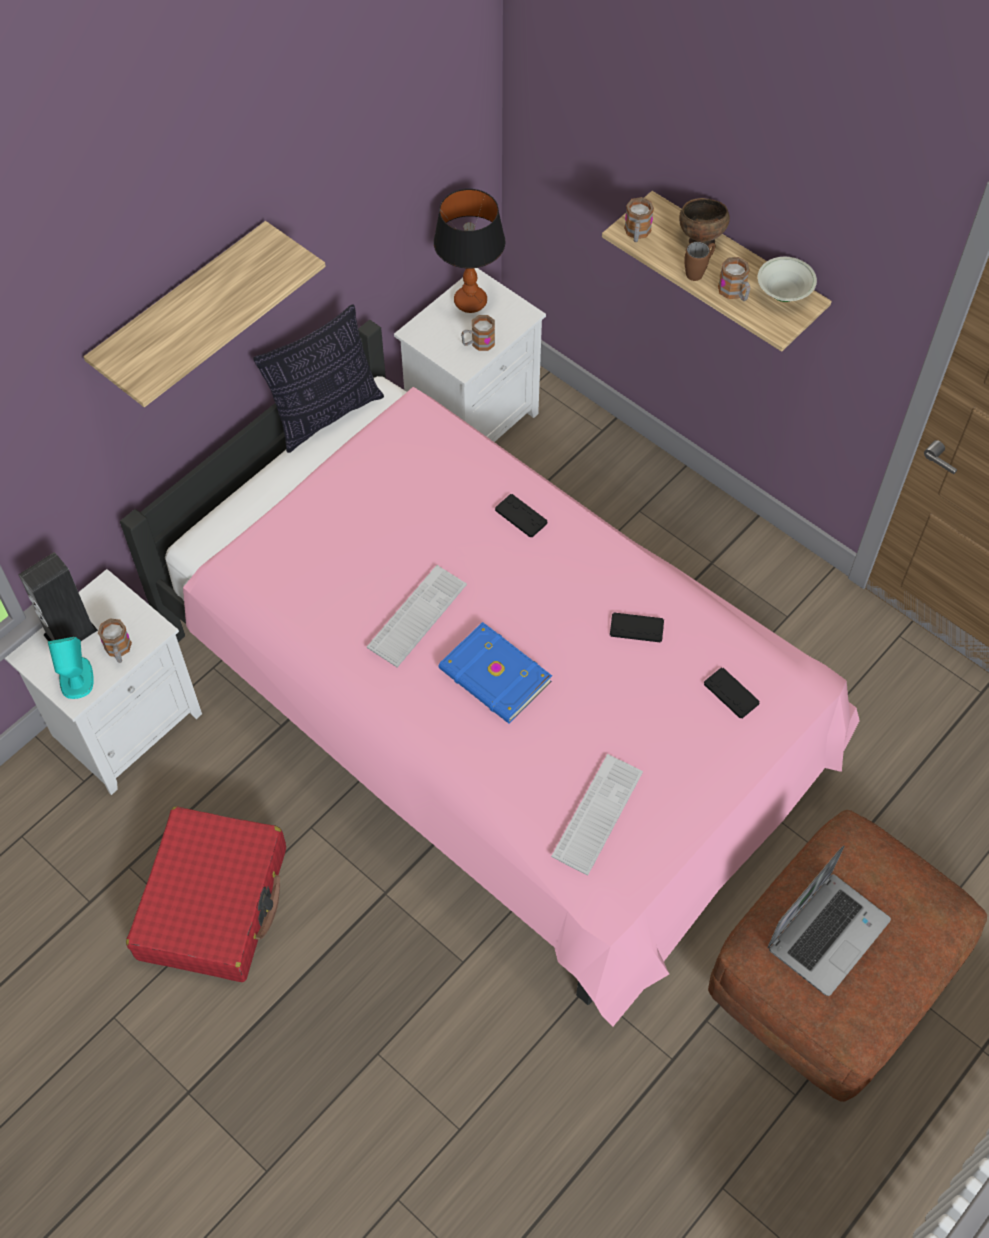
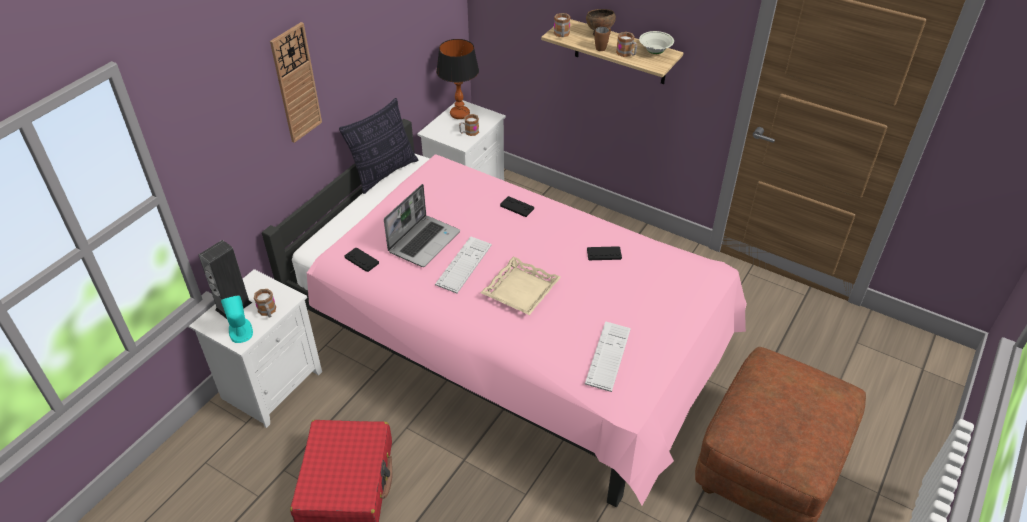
camera: 10 degrees left, 15 degrees down
shelf [84,221,326,407] -> wall clock [270,22,322,143]
blue book [439,622,552,724] -> beige tray [480,256,561,315]
black game controller [704,668,759,718] -> black game controller moved to [344,248,379,272]
laptop [767,846,891,996] -> laptop moved to [384,184,460,267]

